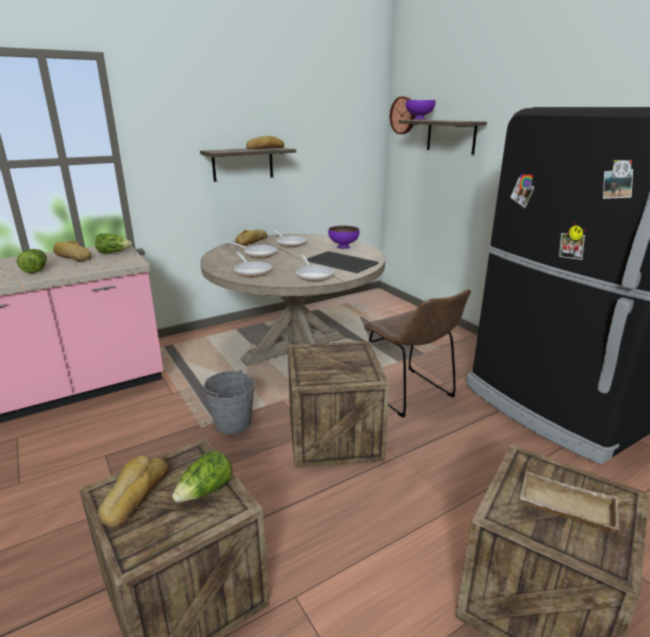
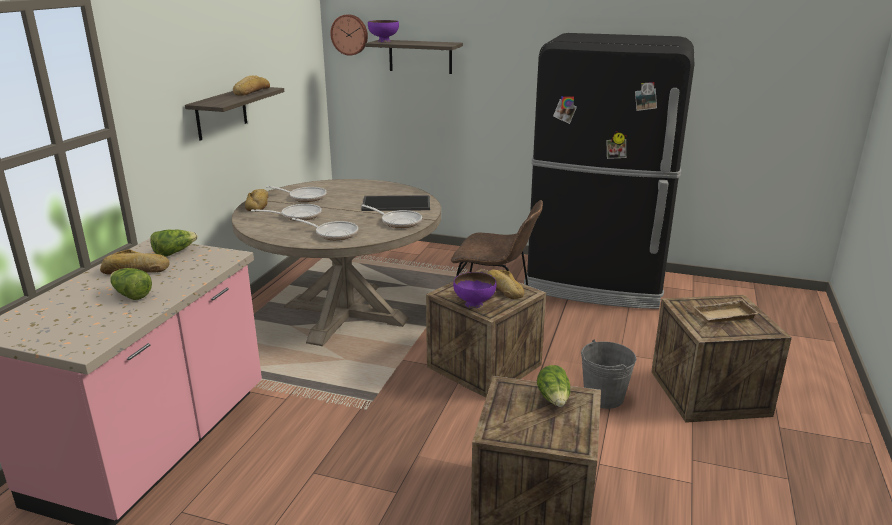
camera: 40 degrees left, 0 degrees up
bread [98,455,169,527] -> bread moved to [487,269,524,299]
grey bucket [204,370,255,434] -> grey bucket moved to [581,340,636,409]
purple bowl [328,226,359,249] -> purple bowl moved to [453,272,496,308]

